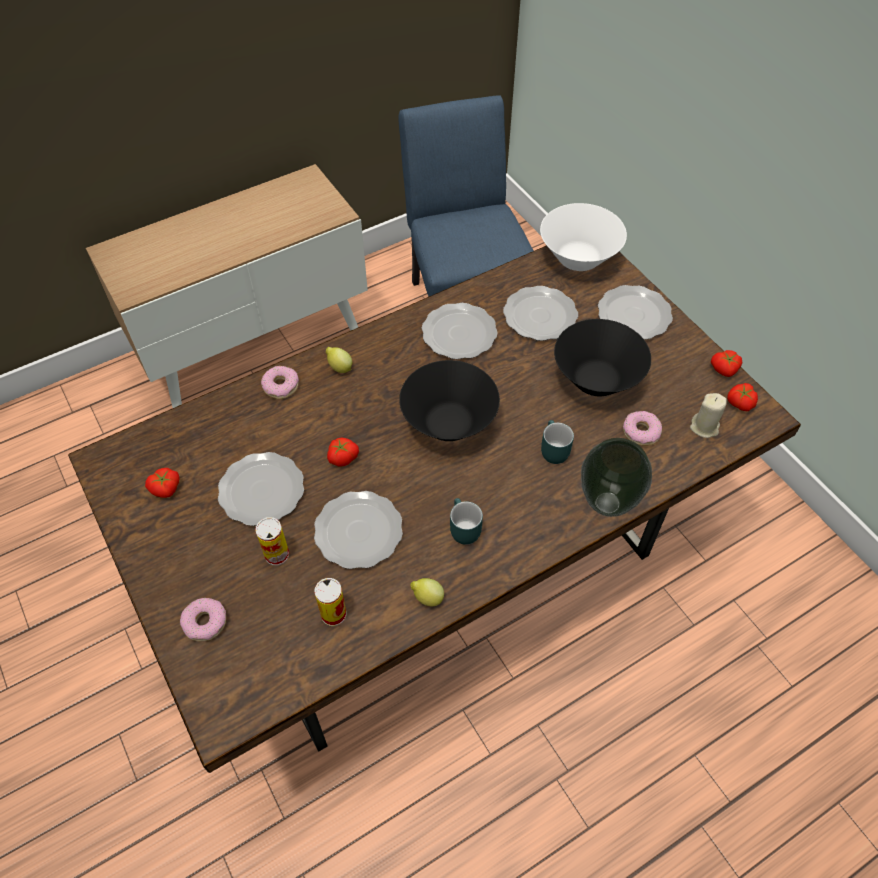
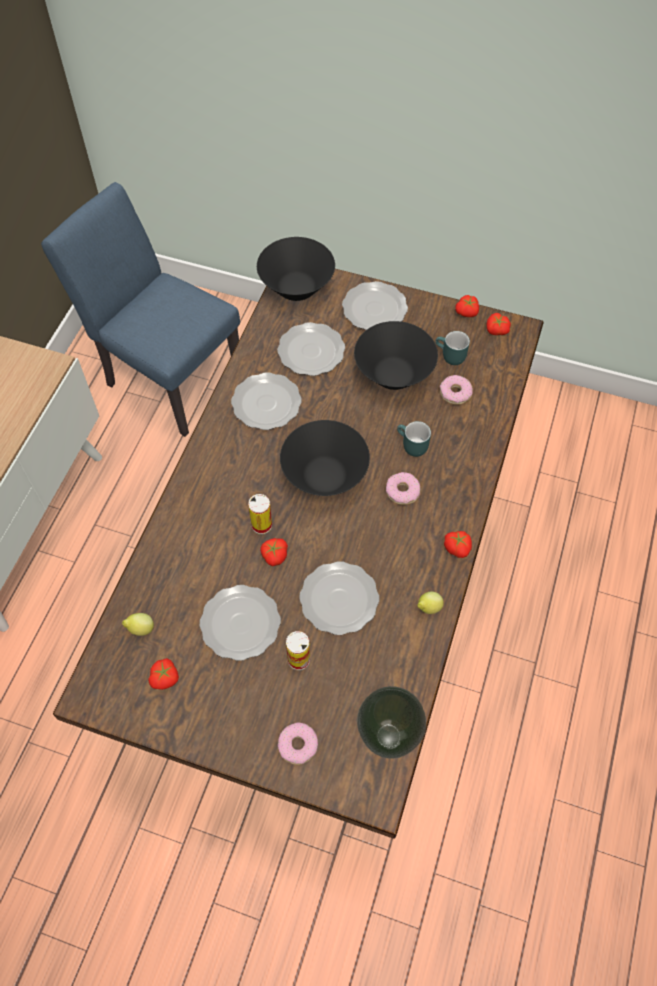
camera: 40 degrees left, 5 degrees up
donut [261,366,299,399] -> donut moved to [386,472,420,505]
can [314,578,347,626] -> can moved to [248,494,272,534]
lemon [326,347,352,373] -> lemon moved to [122,613,154,636]
turquoise mug [450,498,483,545] -> turquoise mug moved to [435,331,470,365]
white bowl [540,203,627,271] -> black bowl [257,237,335,301]
vase [581,438,652,517] -> vase moved to [357,686,426,759]
beige candle [690,393,727,438] -> none
none -> tomato [444,531,472,558]

